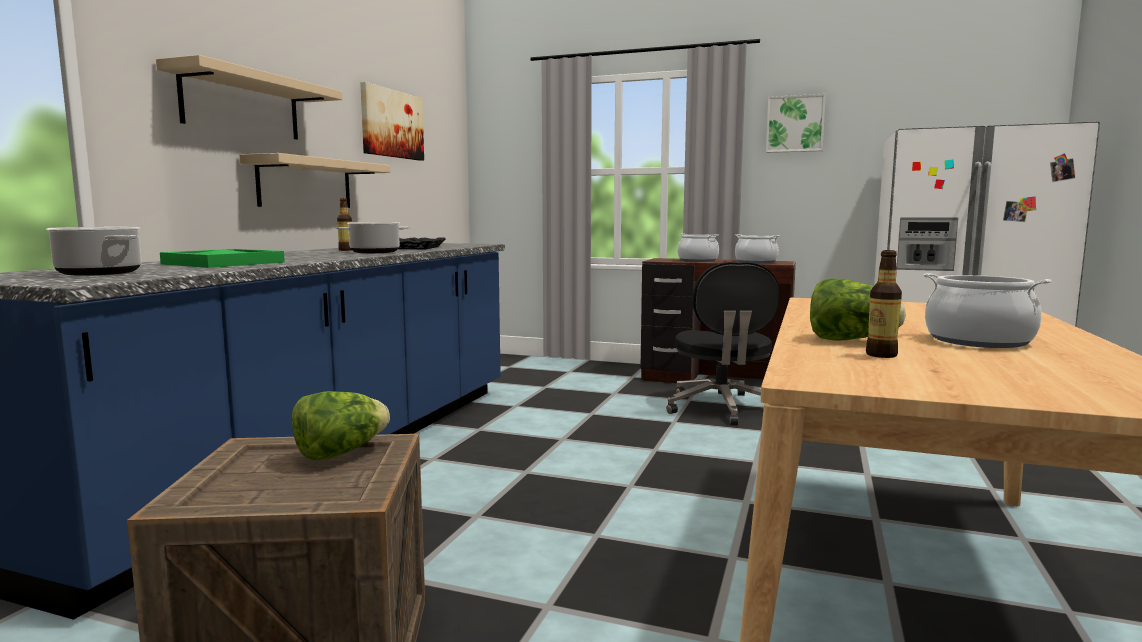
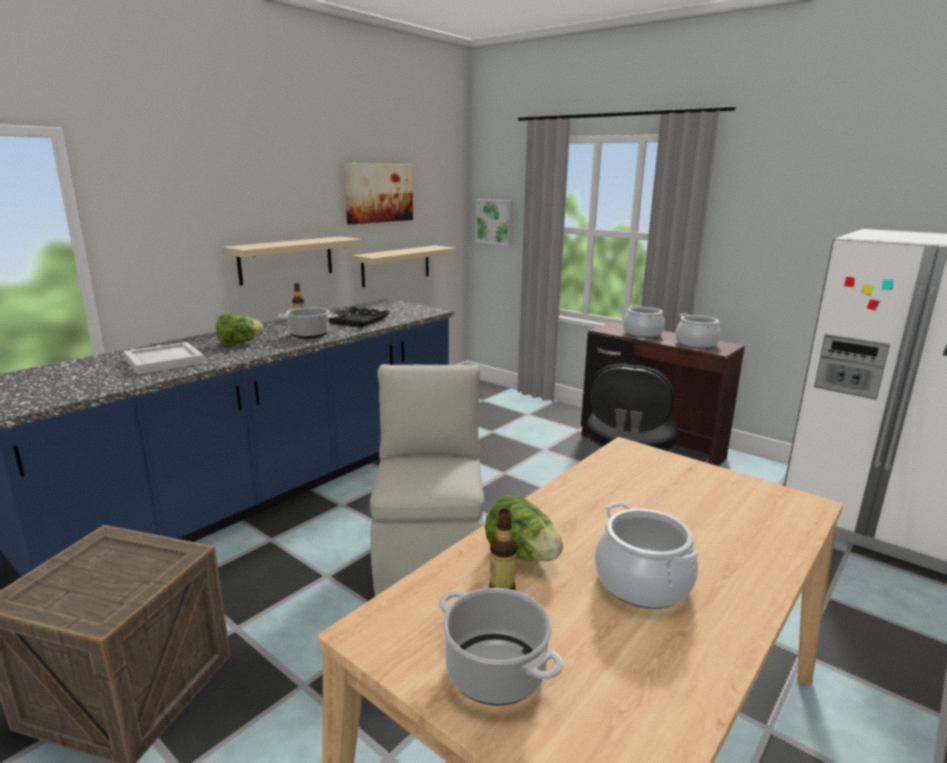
camera: 20 degrees right, 10 degrees up
cooking pot [46,227,142,276] -> cooking pot moved to [439,588,563,705]
beige shelf [156,55,343,140] -> beige shelf moved to [351,245,456,287]
green tray [160,249,285,268] -> white tray [124,342,205,375]
lettuce [292,391,390,460] -> lettuce moved to [216,314,263,345]
picture [766,94,826,153] -> picture moved to [475,199,513,246]
none -> beige chair [370,364,484,596]

